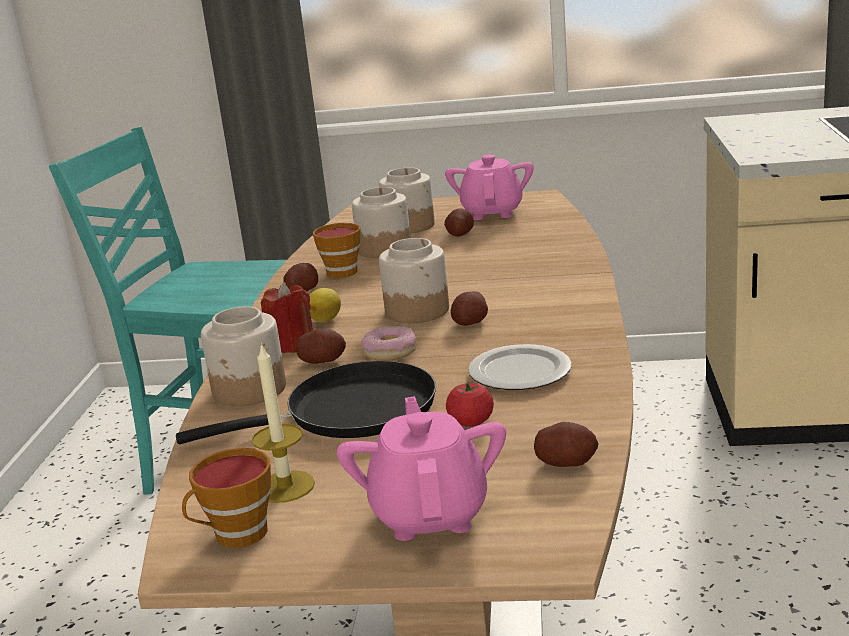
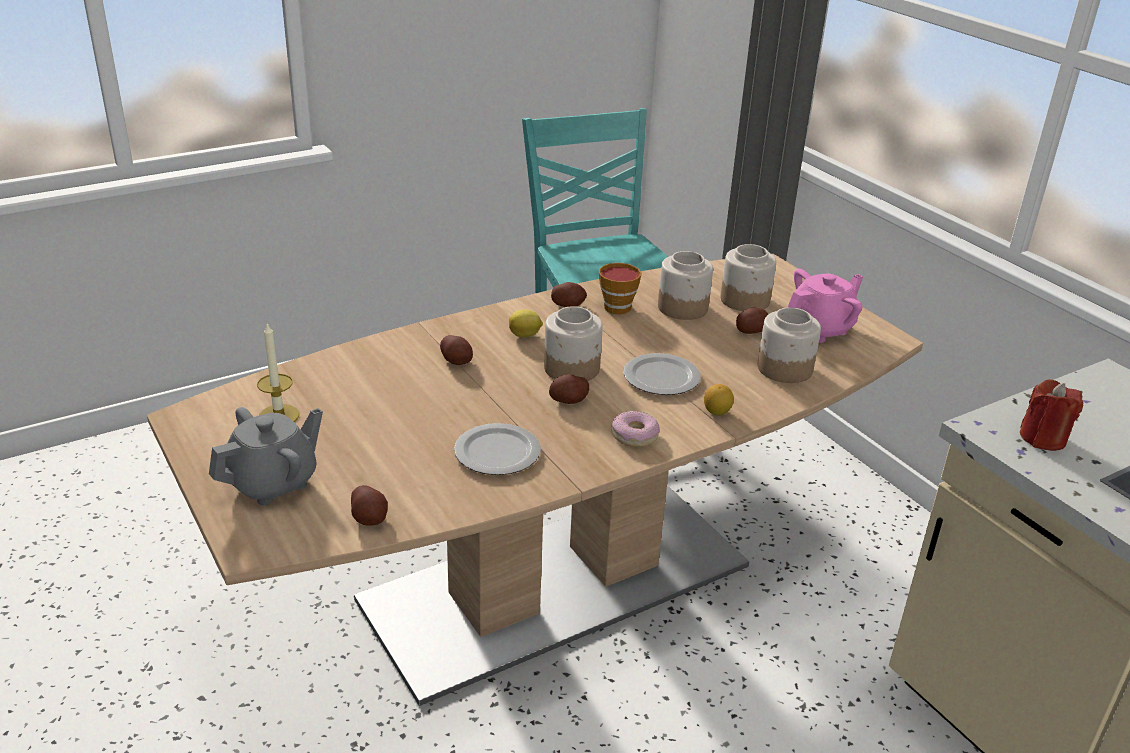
camera: 50 degrees right, 10 degrees up
black frying pan [176,361,436,444] -> none
cup [182,448,271,548] -> none
jar [201,306,286,406] -> jar moved to [757,307,821,383]
red candle [261,282,313,353] -> red candle moved to [1020,379,1083,451]
pink teapot [336,396,506,541] -> grey teapot [209,407,323,505]
donut [362,326,417,361] -> donut moved to [611,411,660,447]
tomato [446,383,494,427] -> none
none -> plate [624,353,701,395]
none -> lemon [704,384,734,416]

